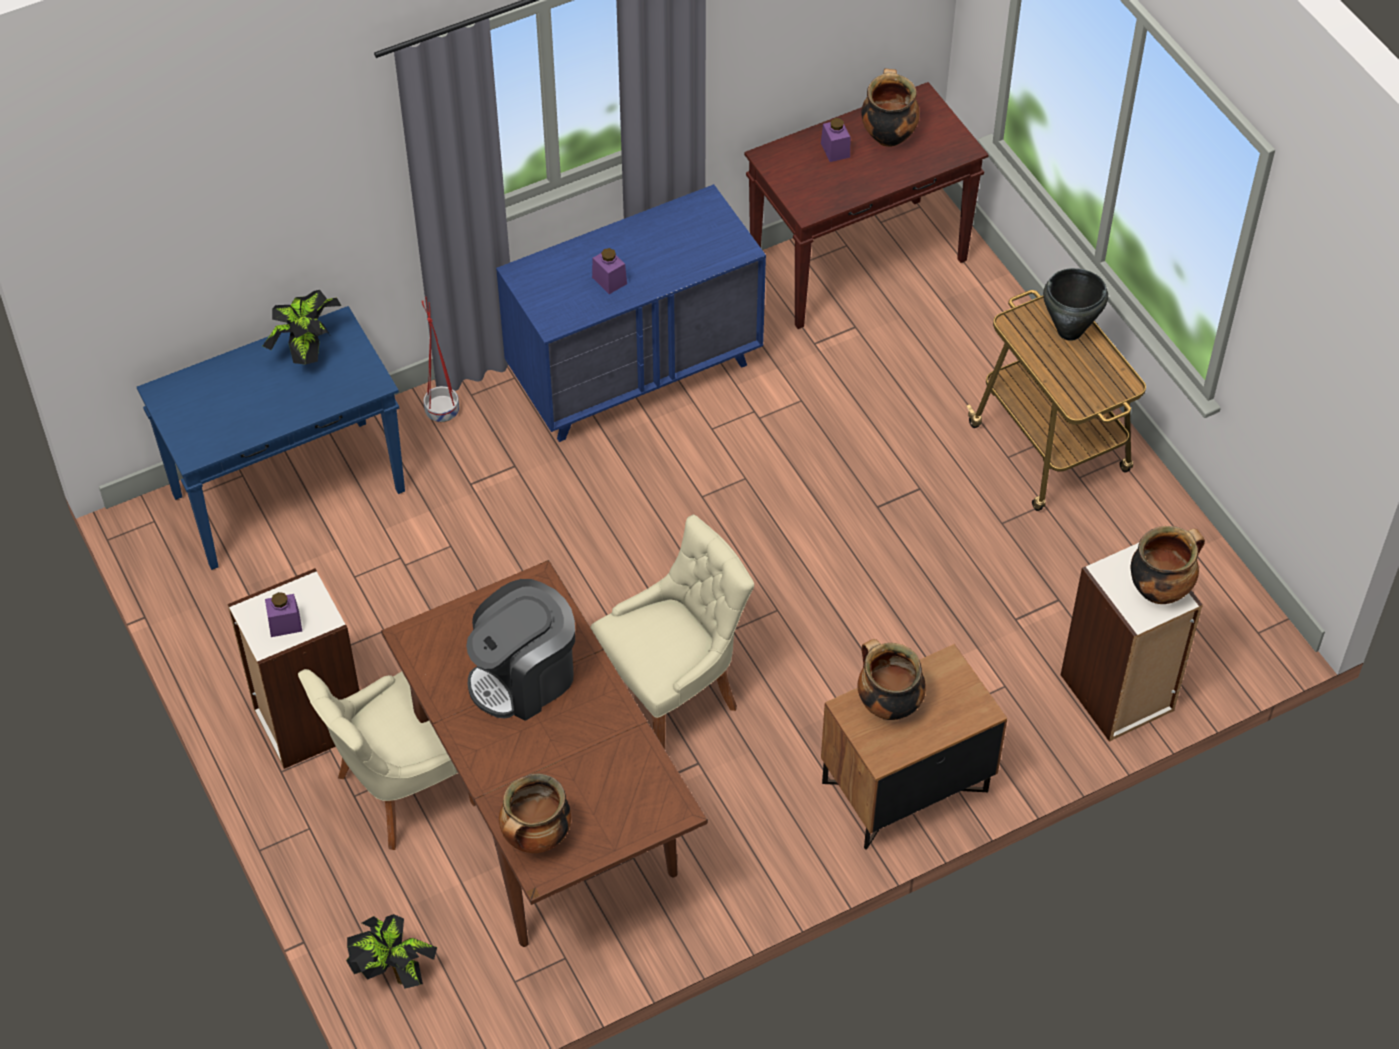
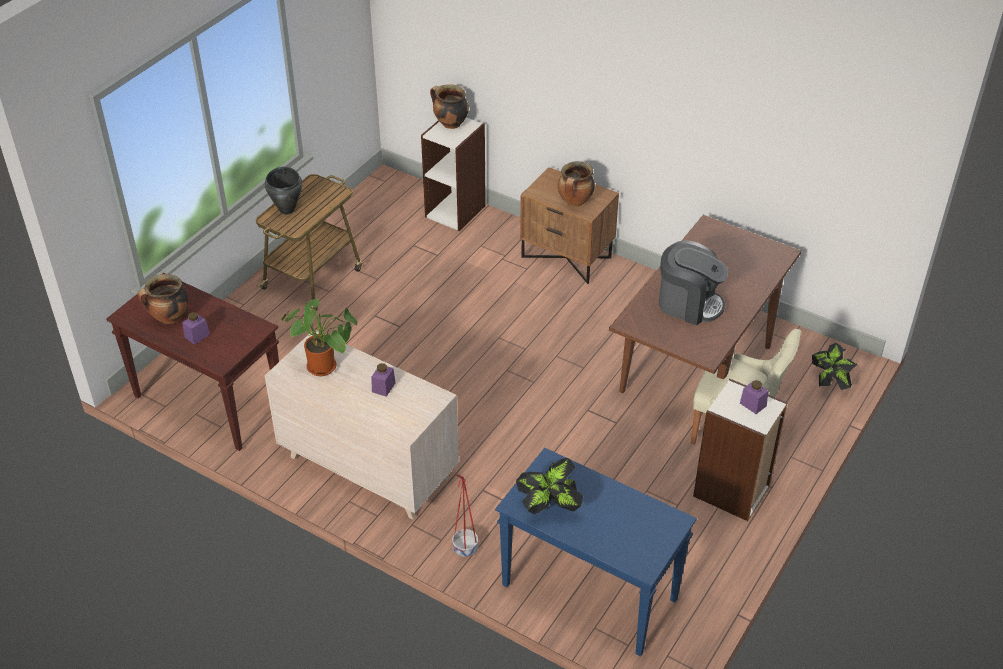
camera: 120 degrees left, 10 degrees down
blue dresser [496,184,766,442] -> beige dresser [265,331,459,520]
cooking pot [499,774,571,853] -> none
beige chair [590,515,754,749] -> none
none -> potted plant [281,298,357,376]

